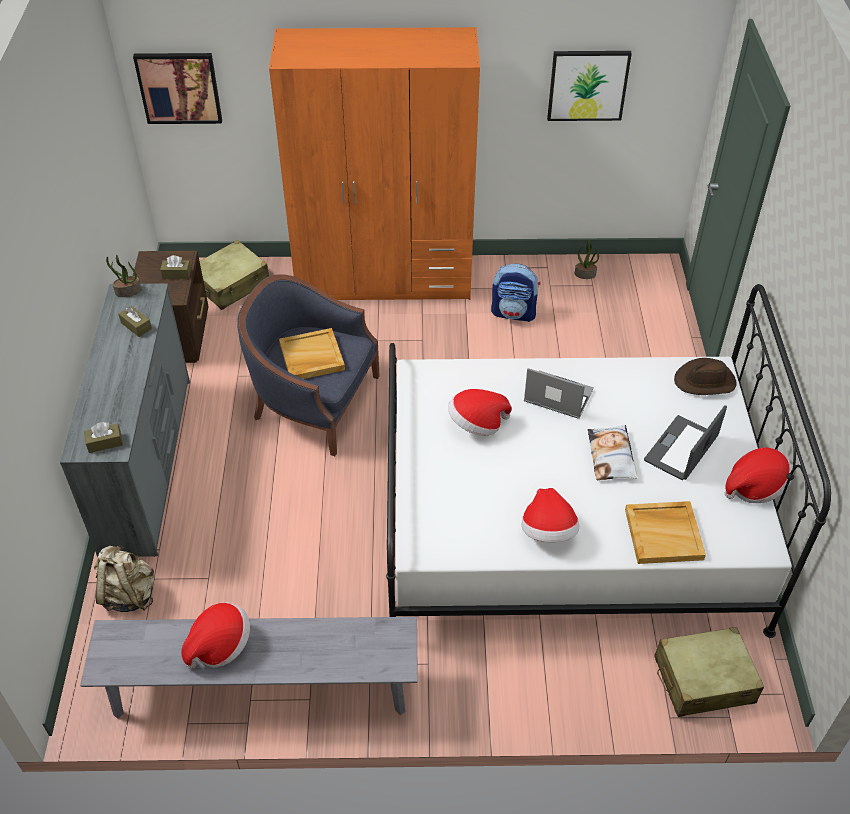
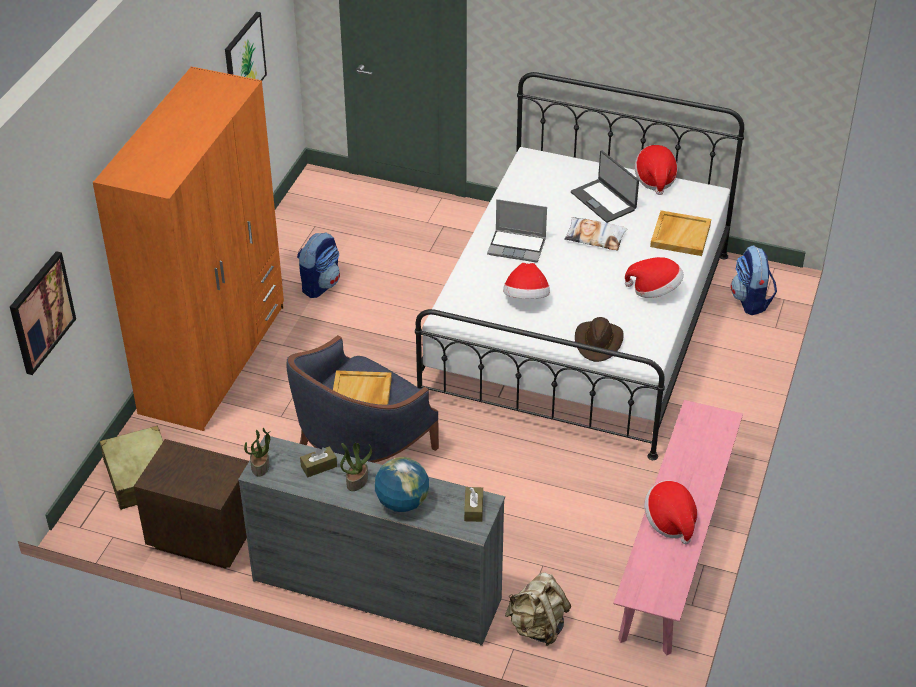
camera: 70 degrees left, 5 degrees down
grey bench [80,617,418,719] -> pink bench [614,400,743,655]
brown tissue box [160,255,191,279] -> none
laptop [524,368,594,419] -> laptop turned 120 degrees counterclockwise [487,199,547,262]
potted plant [575,239,599,279] -> potted plant moved to [340,443,372,491]
beige suitcase [654,627,764,717] -> backpack [731,245,777,315]
brown hat [674,358,737,395] -> brown hat moved to [575,317,624,362]
none -> globe [375,457,429,512]

